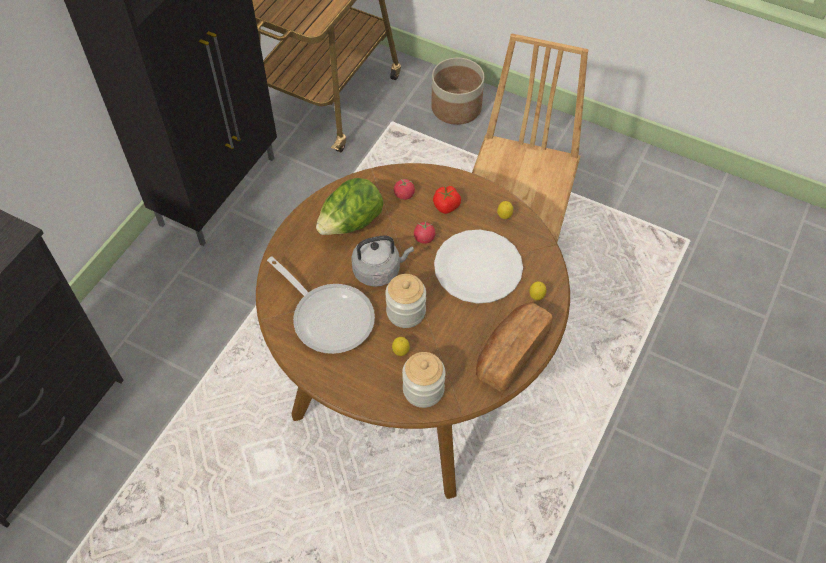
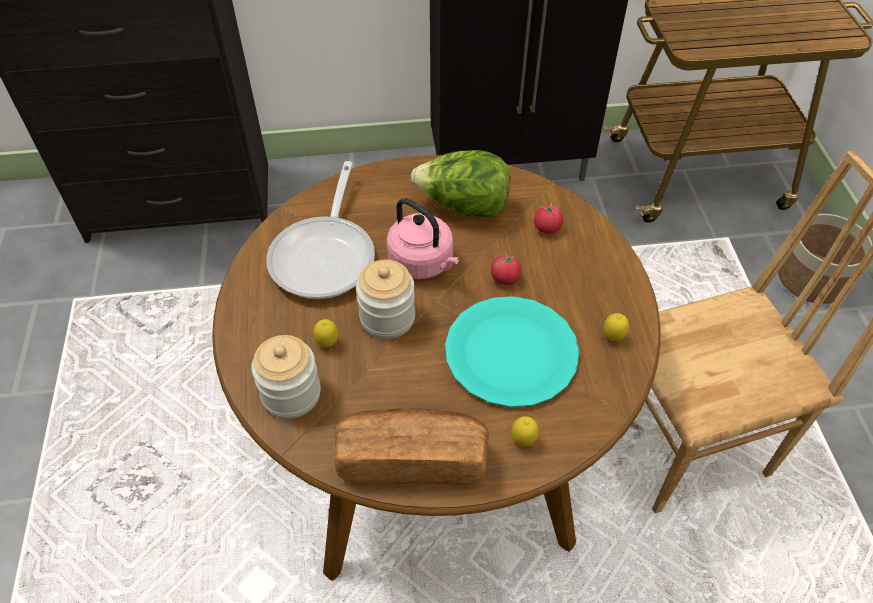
camera: 55 degrees right, 5 degrees down
grey kettle [351,235,414,287] -> pink kettle [387,198,460,279]
tomato [433,186,461,214] -> none
white plate [434,230,523,304] -> turquoise plate [445,296,580,407]

